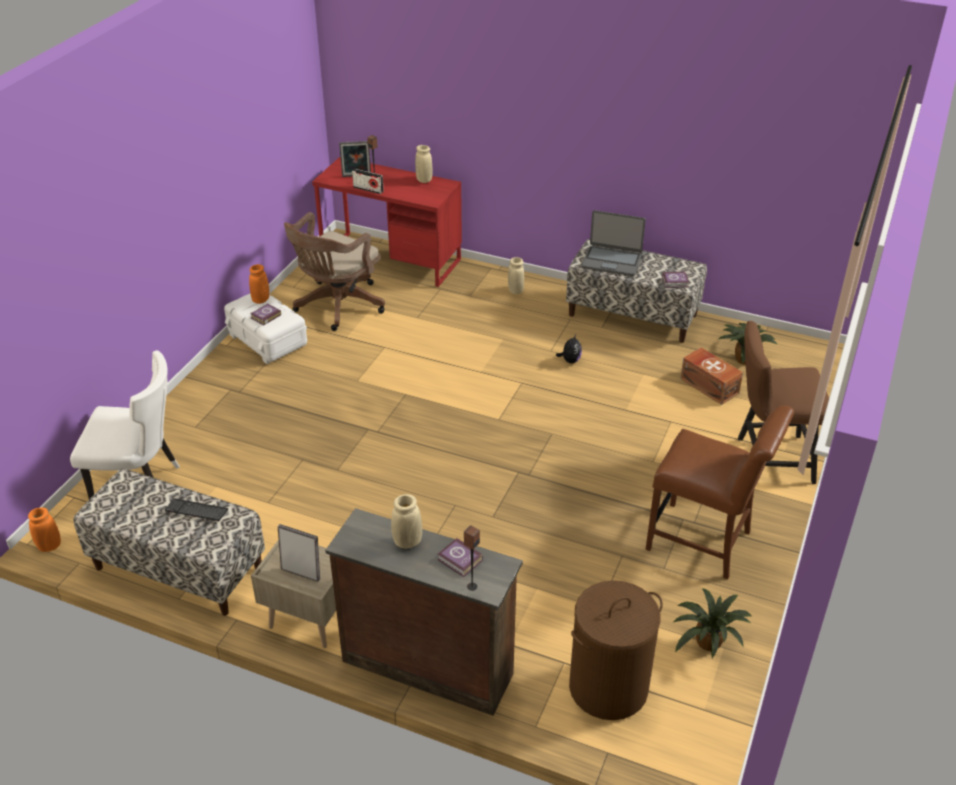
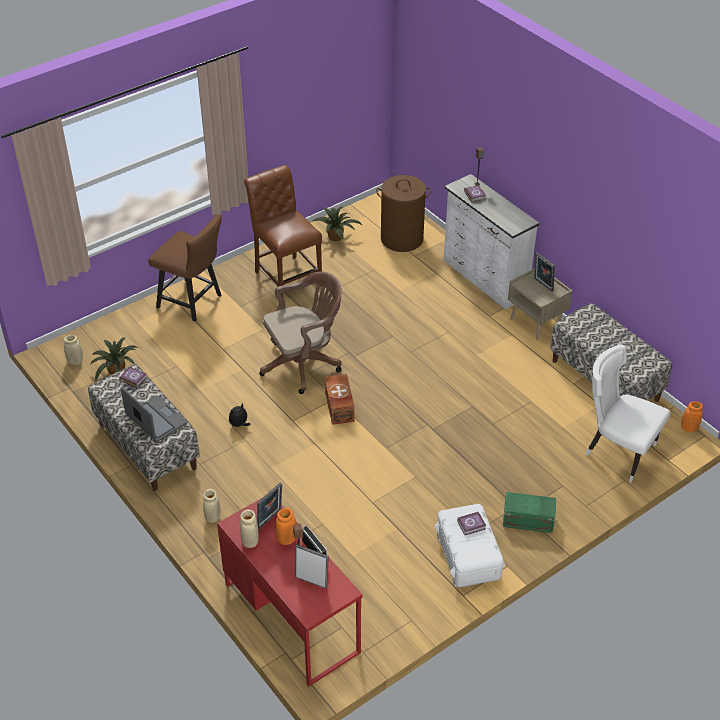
camera: 150 degrees left, 5 degrees up
keyboard [165,498,229,522] -> none
orange vase [249,264,269,304] -> orange vase moved to [275,508,296,545]
brown office chair [284,212,385,331] -> brown office chair moved to [259,272,342,394]
brown dresser [325,508,523,716] -> white dresser [444,174,540,309]
beige vase [391,494,422,549] -> beige vase moved to [64,335,83,365]
brown storage box [680,347,743,405] -> brown storage box moved to [325,374,355,425]
none -> picture frame [257,483,282,529]
none -> green storage box [503,492,556,533]

